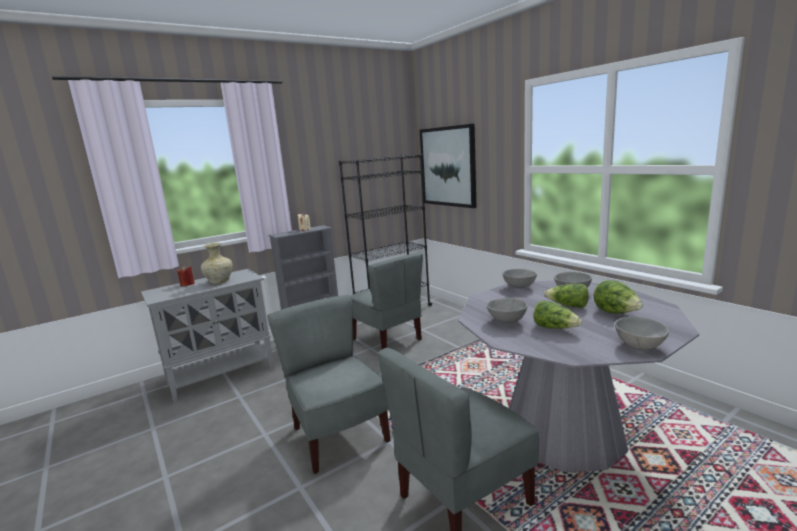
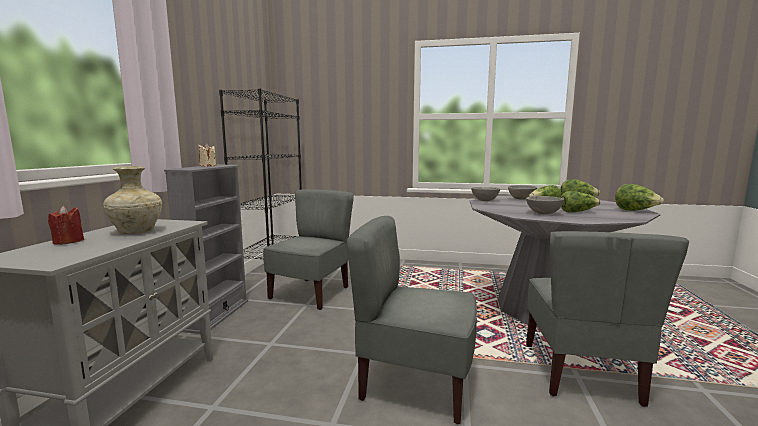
camera: 45 degrees left, 5 degrees down
grey chair [351,253,423,349] -> grey chair turned 75 degrees counterclockwise [263,189,354,310]
picture [420,124,476,208] -> none
grey bowl [615,317,669,350] -> lettuce [615,184,664,211]

